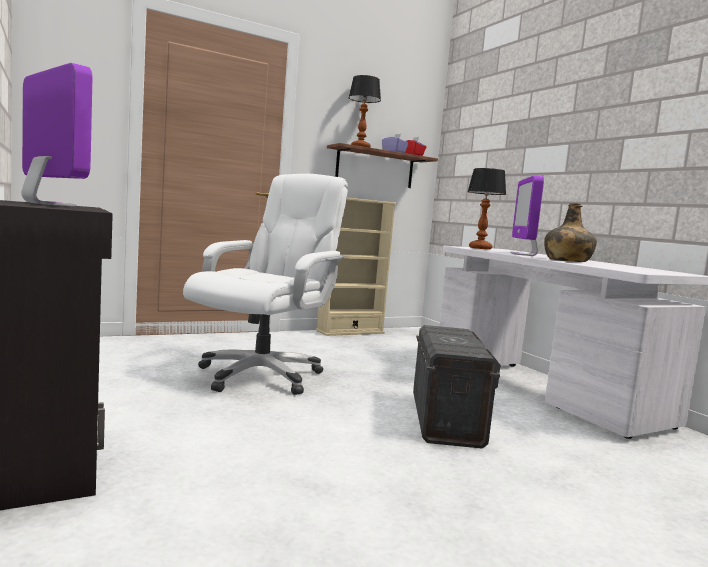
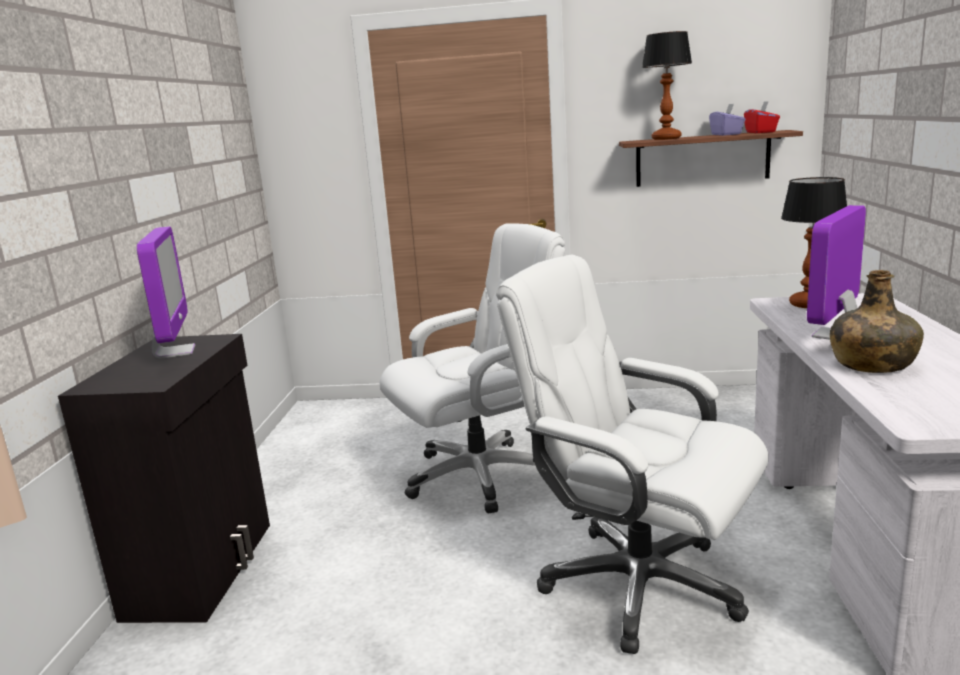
camera: 35 degrees right, 10 degrees up
beige bookcase [316,198,397,336] -> none
grey storage box [413,325,500,449] -> white office chair [496,255,769,654]

